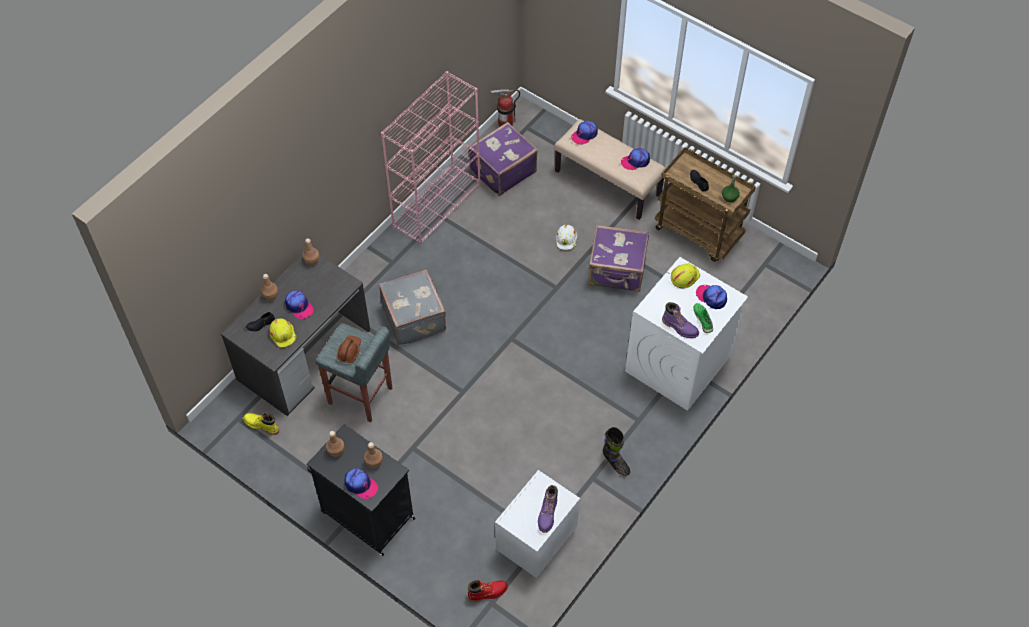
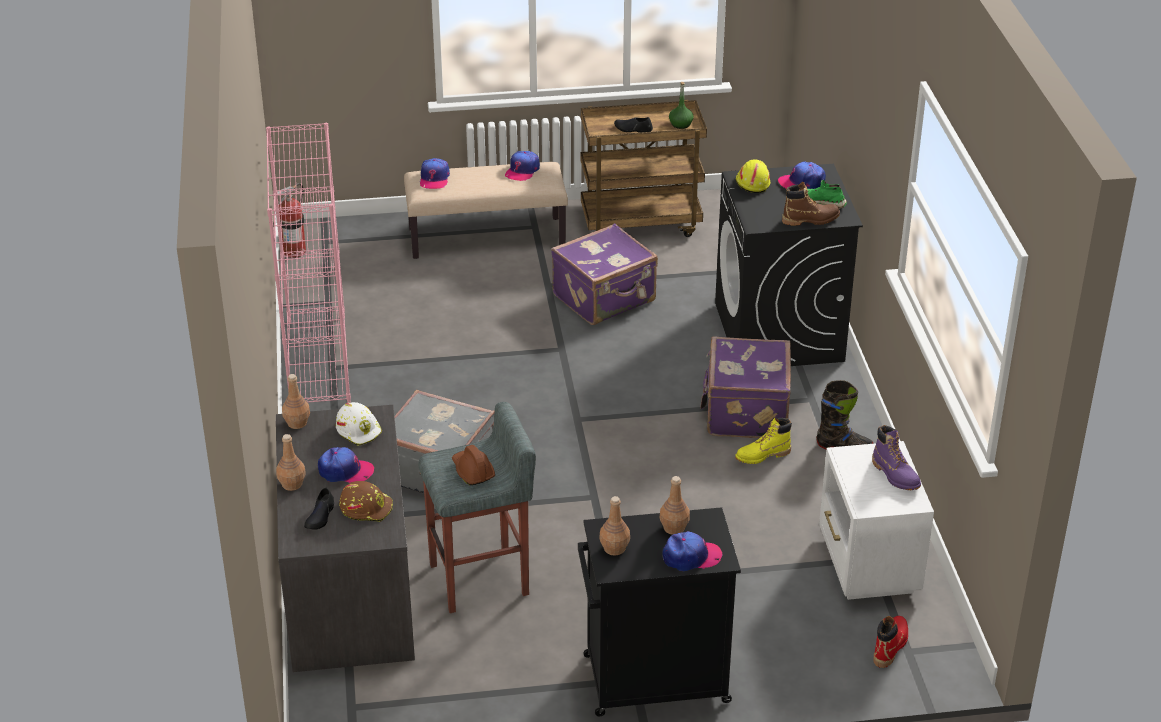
camera: 45 degrees left, 20 degrees down
yellow boot [243,413,279,435] -> yellow boot moved to [735,418,792,464]
yellow hard hat [269,318,297,348] -> brown hard hat [339,481,393,522]
purple suitcase [468,122,538,196] -> purple suitcase moved to [700,336,791,438]
white hard hat [556,224,578,251] -> white hard hat moved to [336,402,382,446]
white washing machine [625,257,748,411] -> black washing machine [715,164,863,366]
purple boot [662,302,699,338] -> brown boot [782,182,840,226]

